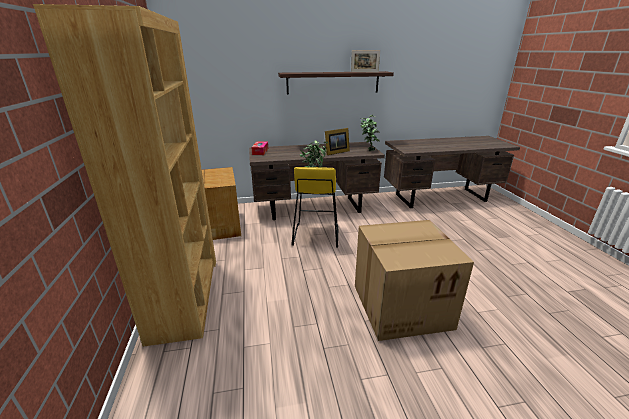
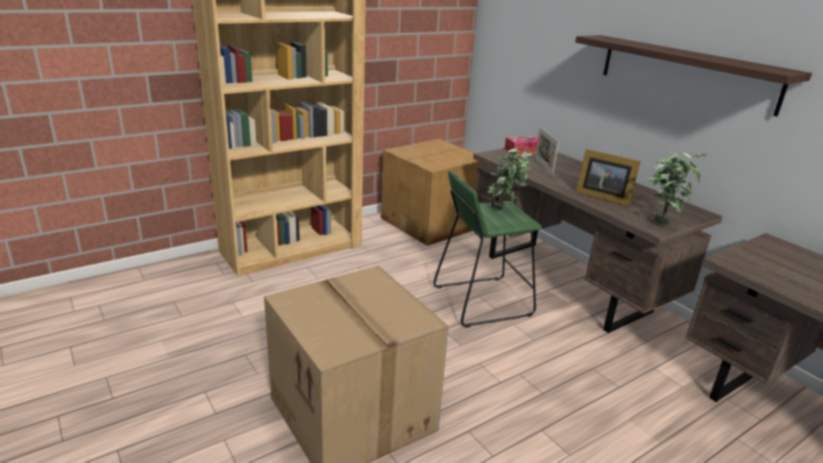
camera: 65 degrees right, 0 degrees up
yellow stool [291,167,338,247] -> green stool [433,170,542,328]
picture frame [351,50,380,72] -> picture frame moved to [535,127,559,175]

